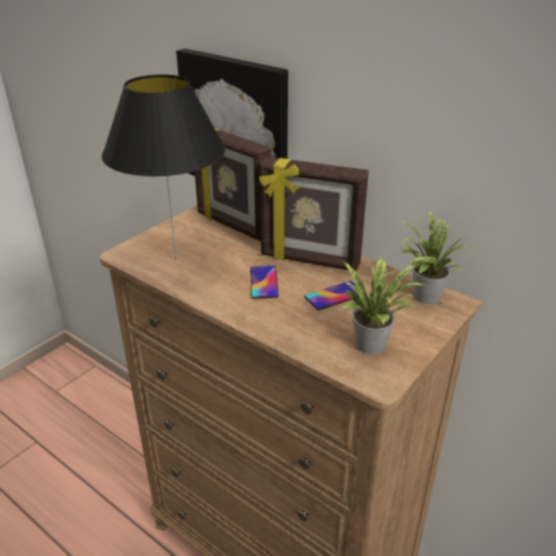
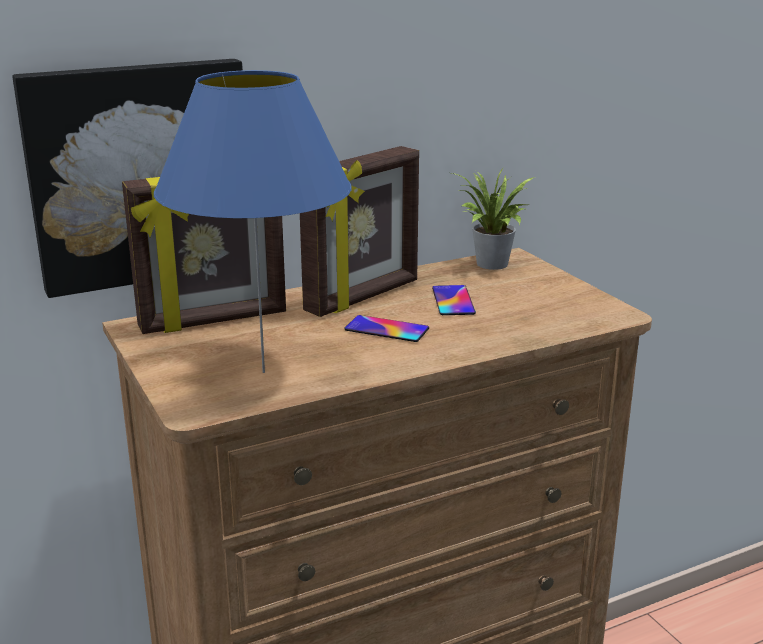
camera: 65 degrees left, 10 degrees down
black table lamp [102,74,225,260] -> blue table lamp [154,70,352,373]
potted plant [342,256,425,355] -> none

